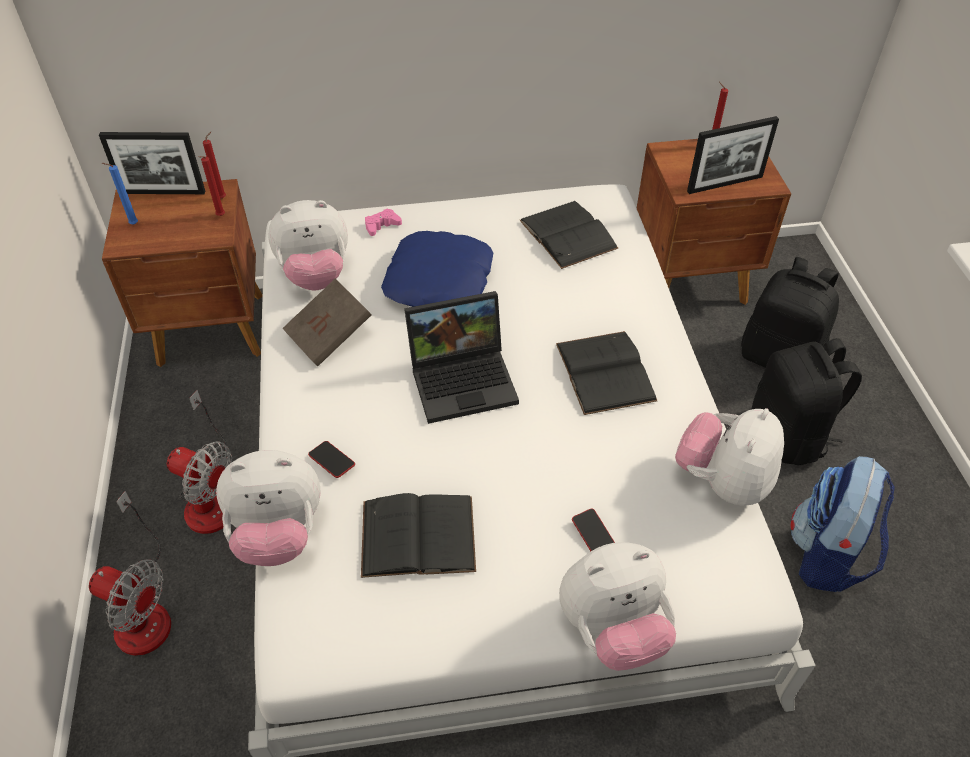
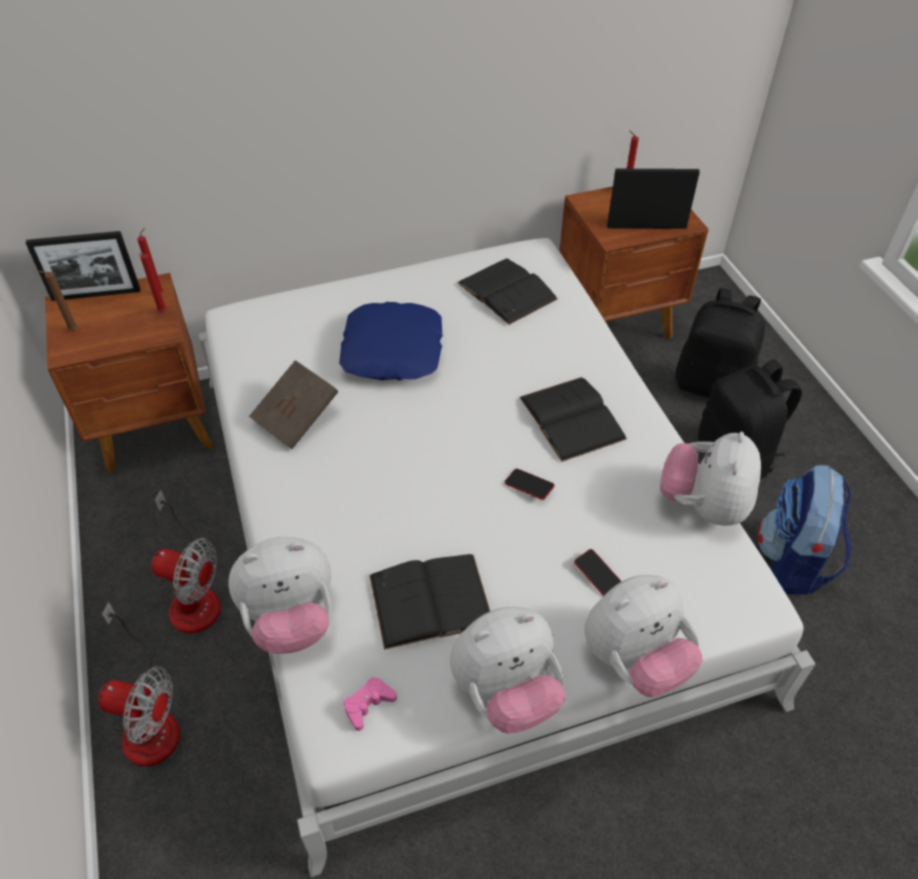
camera: 10 degrees left, 0 degrees up
blue candle [102,163,138,225] -> brown candle [38,271,77,331]
plush toy [268,200,348,291] -> plush toy moved to [450,607,565,734]
phone [308,441,355,478] -> phone moved to [505,469,554,500]
pink game controller [365,208,402,236] -> pink game controller moved to [343,677,397,731]
laptop [404,291,519,424] -> none
picture frame [687,116,779,194] -> picture frame turned 150 degrees counterclockwise [607,169,700,229]

